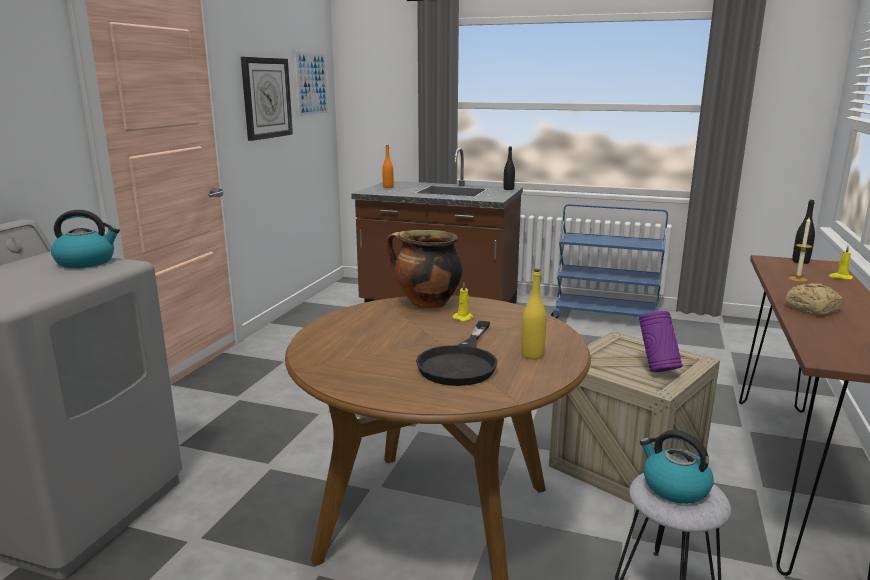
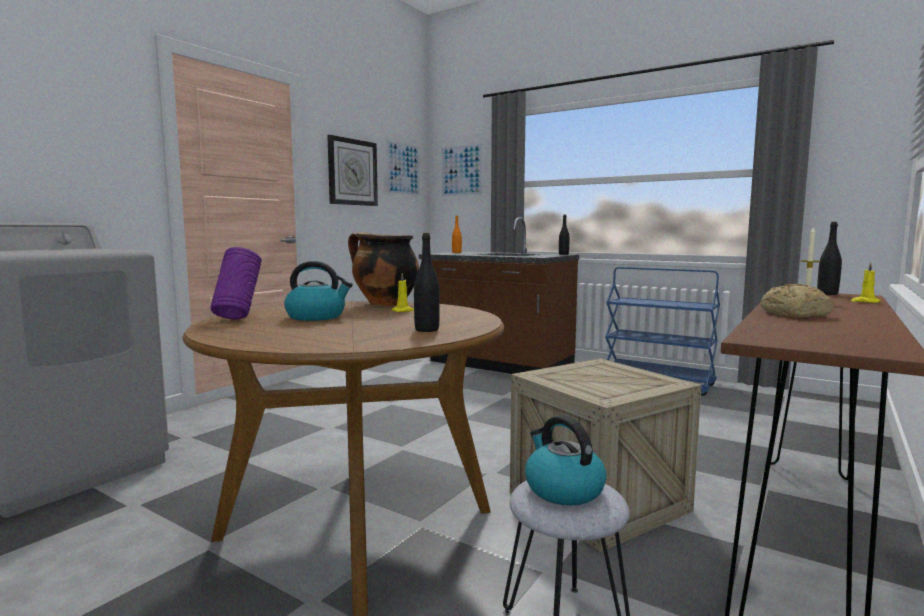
camera: 15 degrees right, 10 degrees down
kettle [51,210,120,268] -> kettle moved to [284,261,353,321]
black frying pan [416,321,498,386] -> none
yellow bottle [521,269,546,360] -> black bottle [414,233,440,332]
purple vase [639,311,683,372] -> purple vase moved to [211,247,262,320]
none -> picture [440,142,484,197]

